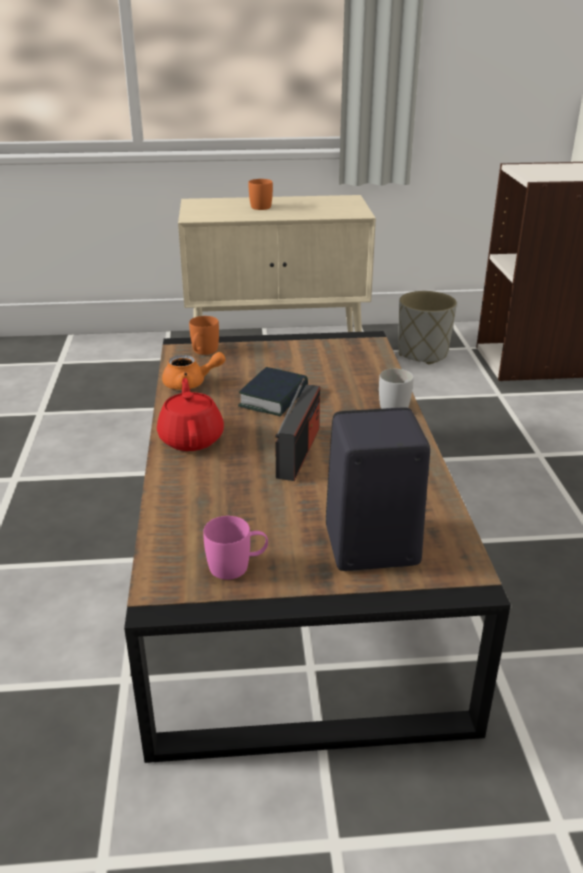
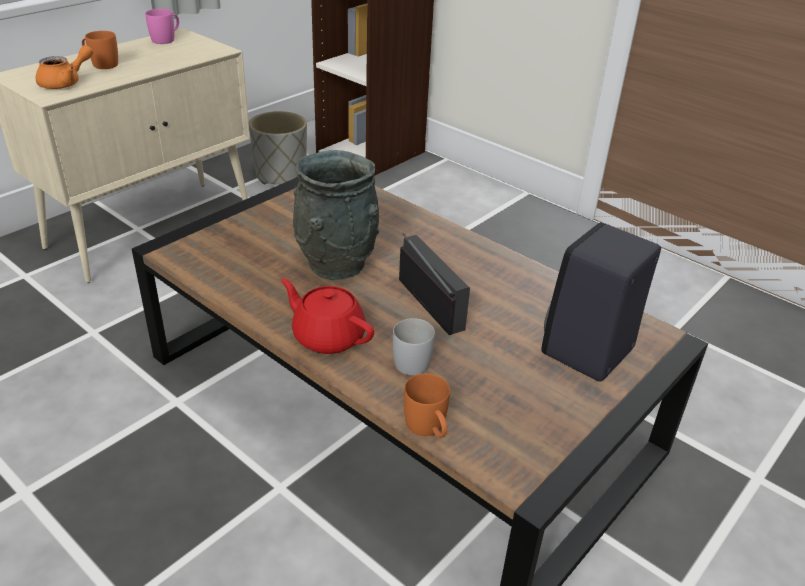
camera: 45 degrees left, 5 degrees up
orange teapot [162,352,226,390] -> orange teapot moved to [36,45,93,89]
orange mug [189,316,219,355] -> orange mug moved to [404,373,450,438]
pink mug [203,516,268,580] -> pink mug moved to [145,9,179,44]
book [238,367,308,416] -> grey vase [293,150,379,280]
white mug [379,369,413,409] -> white mug moved to [393,318,435,375]

